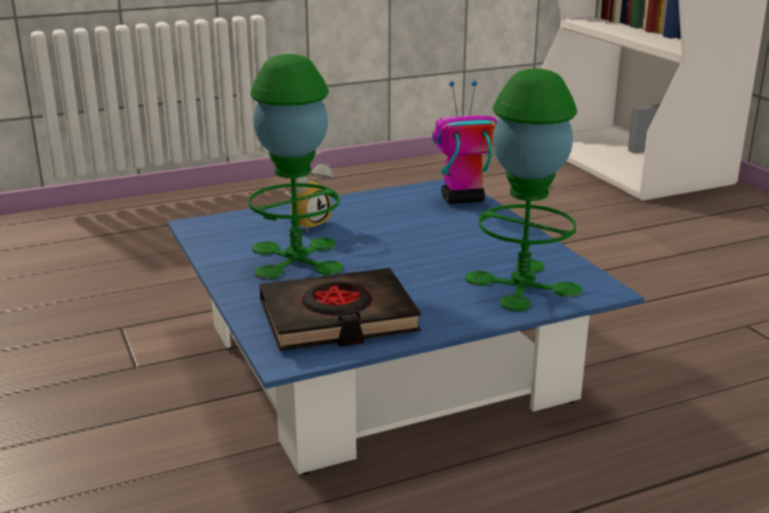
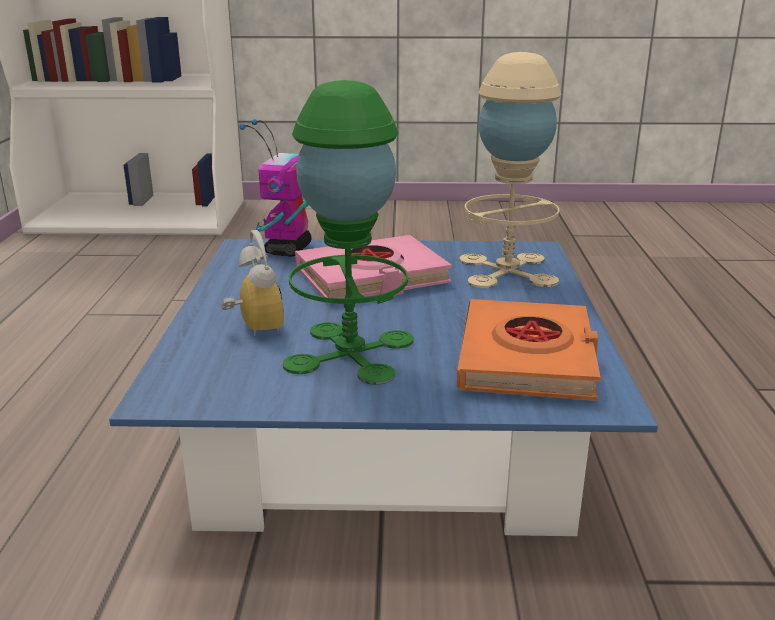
camera: 65 degrees left, 0 degrees up
black book [259,268,421,351] -> orange book [457,299,601,401]
green table lamp [465,69,582,311] -> beige table lamp [460,52,561,288]
none -> pink book [295,235,452,298]

